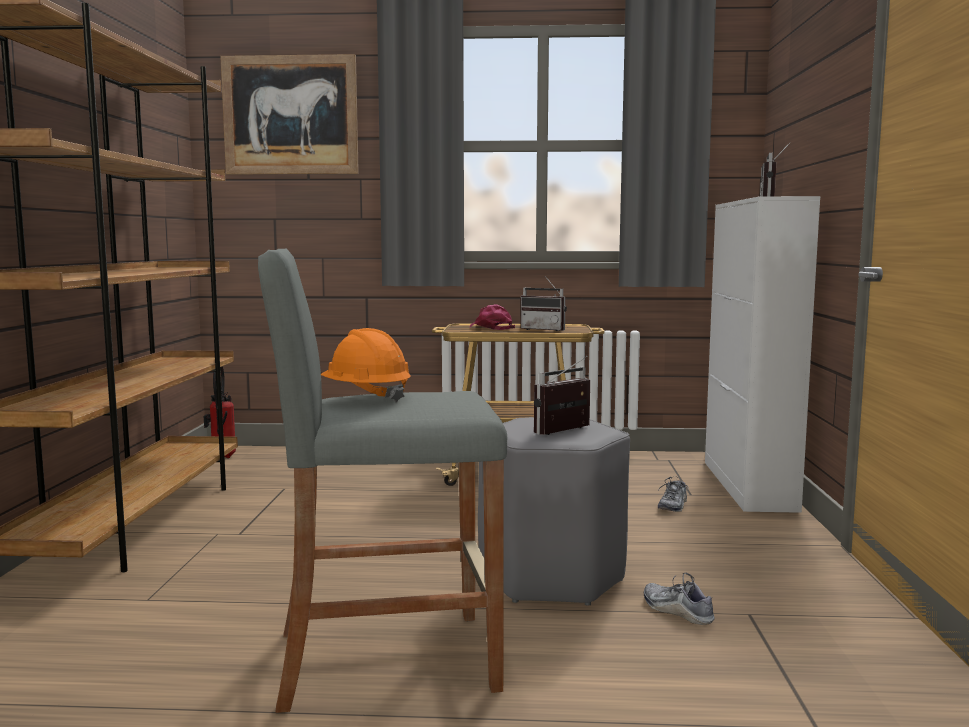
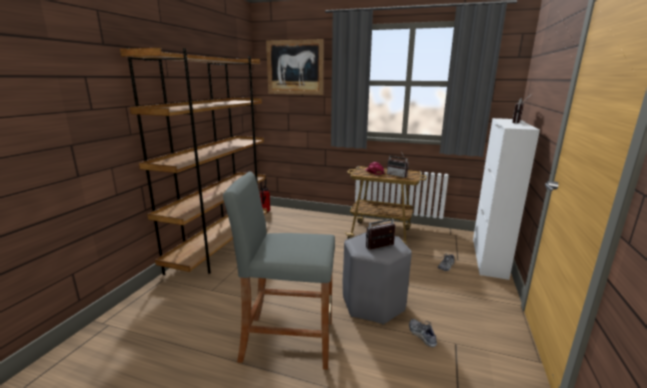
camera: 15 degrees right, 10 degrees up
orange hard hat [321,328,411,402] -> none

